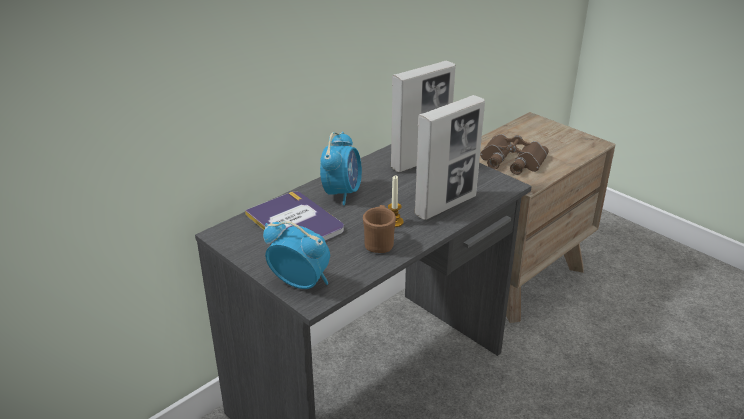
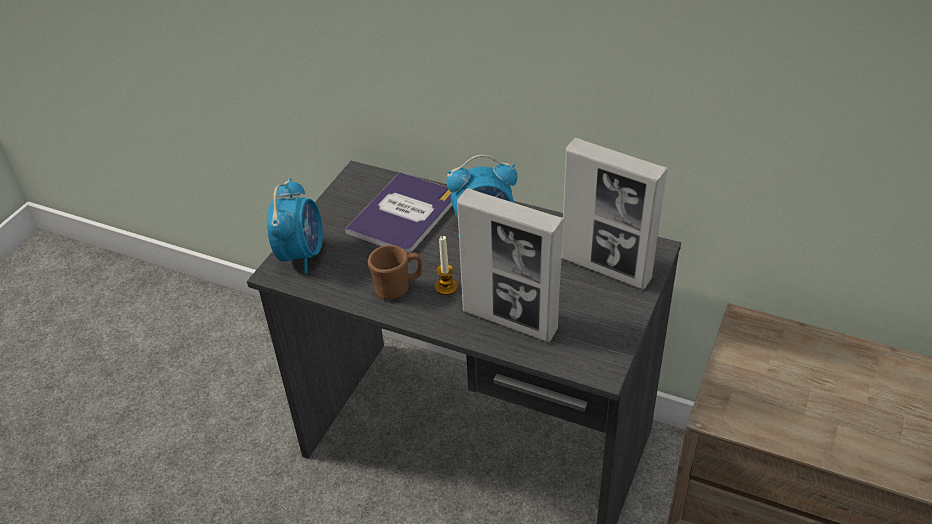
camera: 70 degrees right, 10 degrees up
brown binoculars [480,134,549,175] -> none

